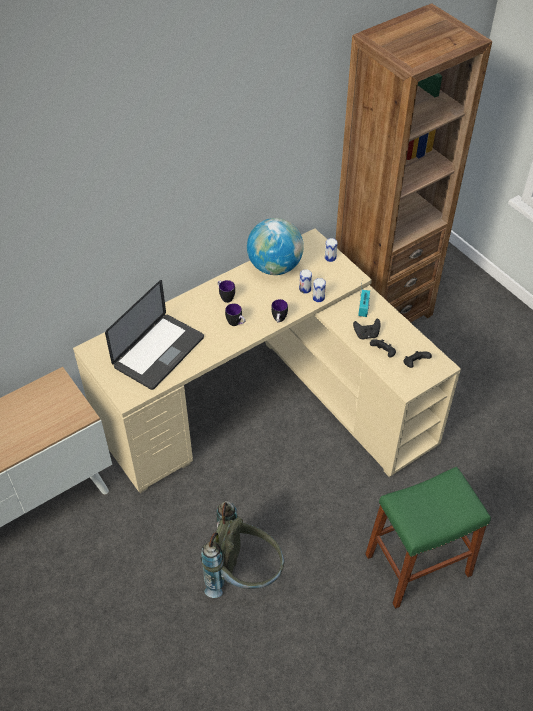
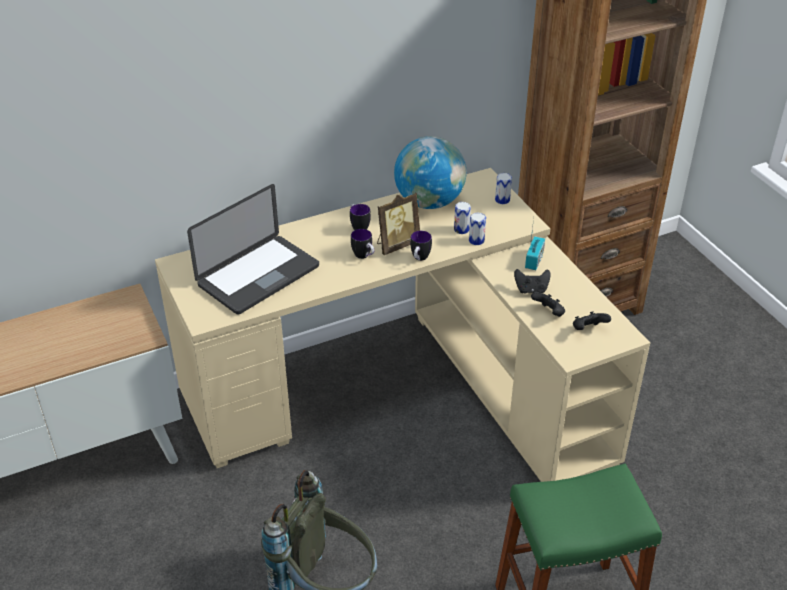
camera: 10 degrees right, 10 degrees down
none -> picture frame [377,192,420,255]

